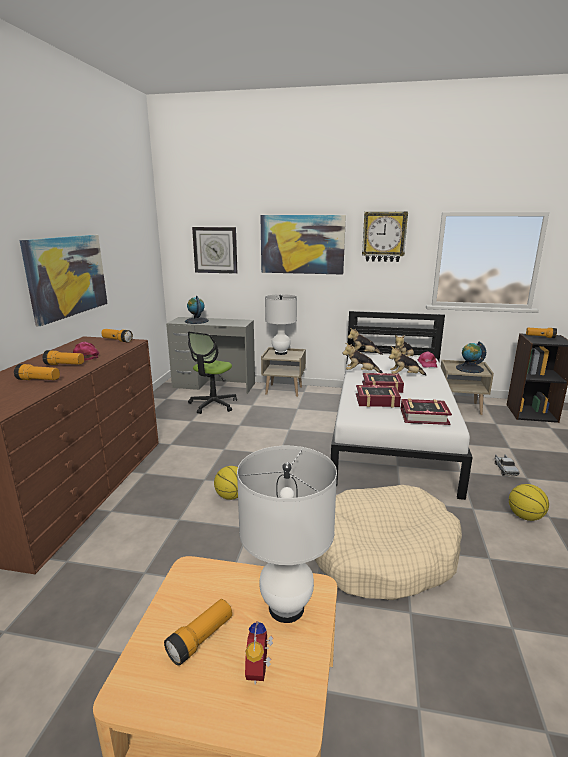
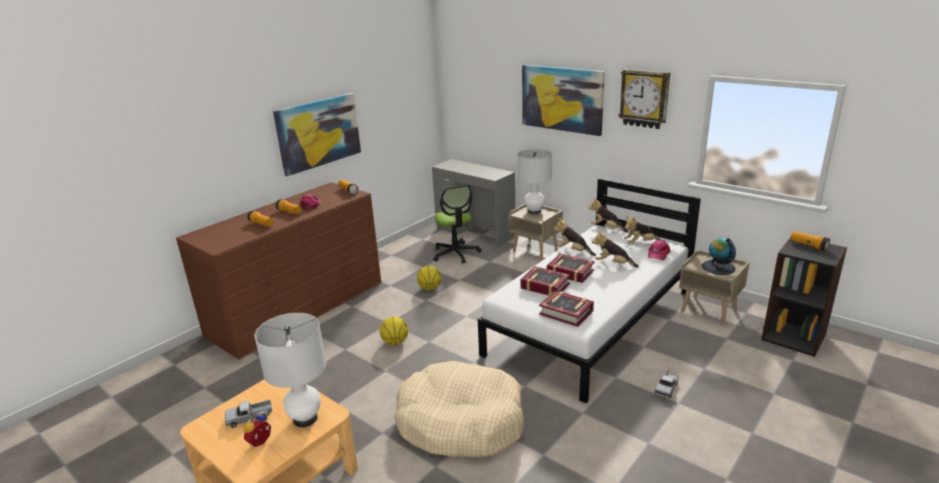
camera: 30 degrees right, 5 degrees up
flashlight [164,599,232,666] -> toy truck [225,400,273,428]
globe [185,296,209,324] -> none
office chair [188,332,237,414] -> office chair turned 75 degrees counterclockwise [433,185,481,264]
wall clock [192,227,237,274] -> none
basketball [509,484,549,521] -> basketball moved to [417,266,441,290]

